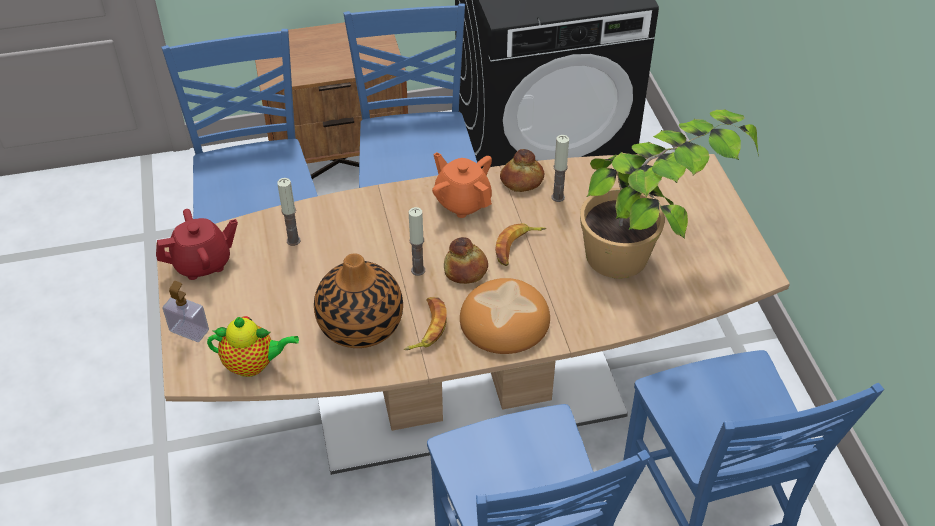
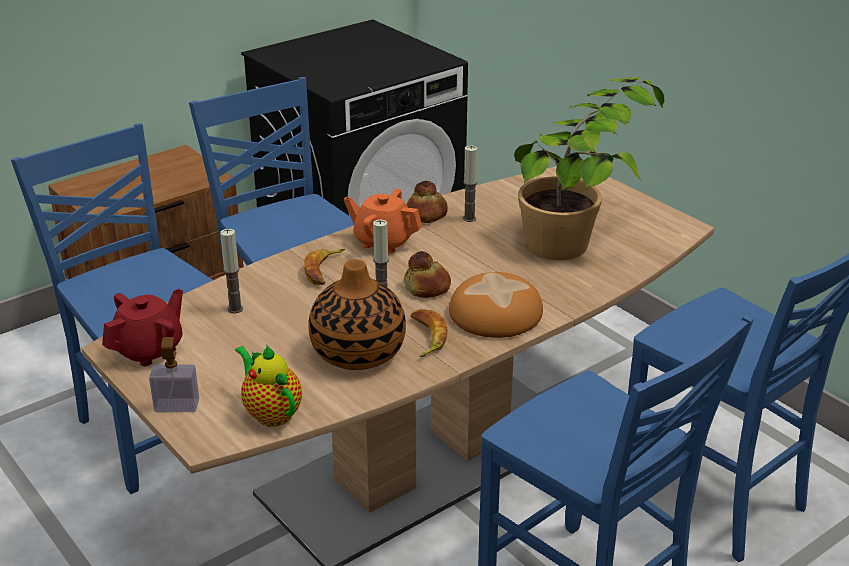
camera: 25 degrees left, 15 degrees down
teapot [207,316,299,377] -> teapot turned 105 degrees counterclockwise [235,345,302,427]
banana [495,223,546,266] -> banana moved to [304,249,345,285]

